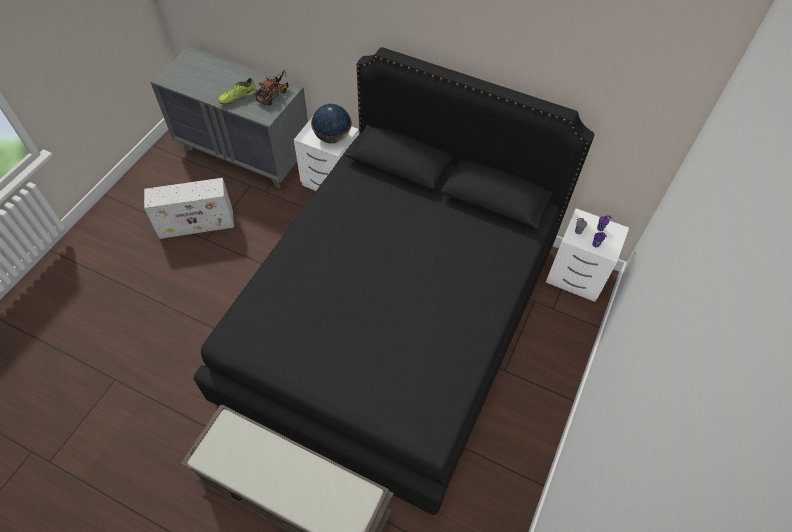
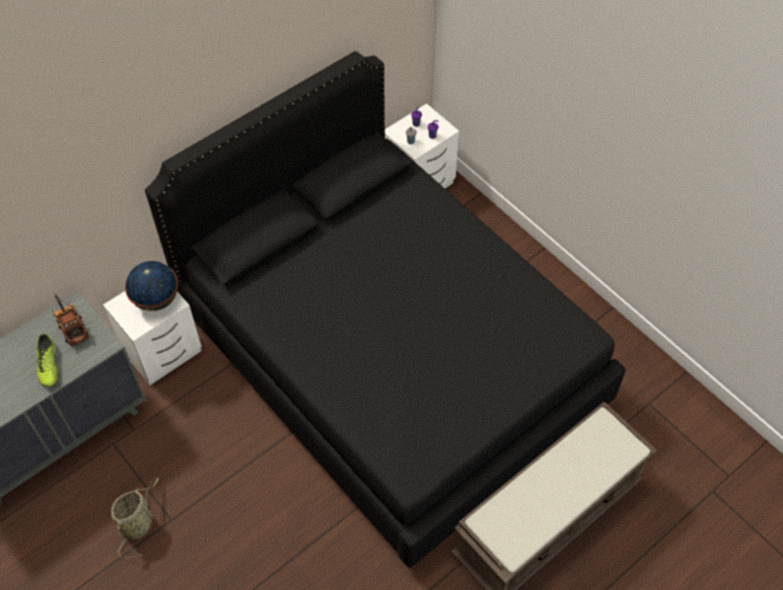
camera: 65 degrees left, 0 degrees up
white storage box [144,178,234,239] -> basket [111,478,159,558]

